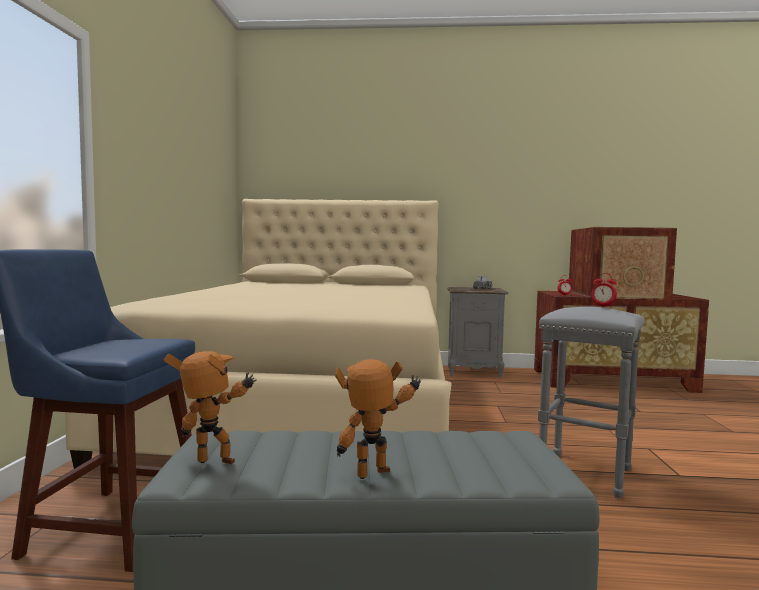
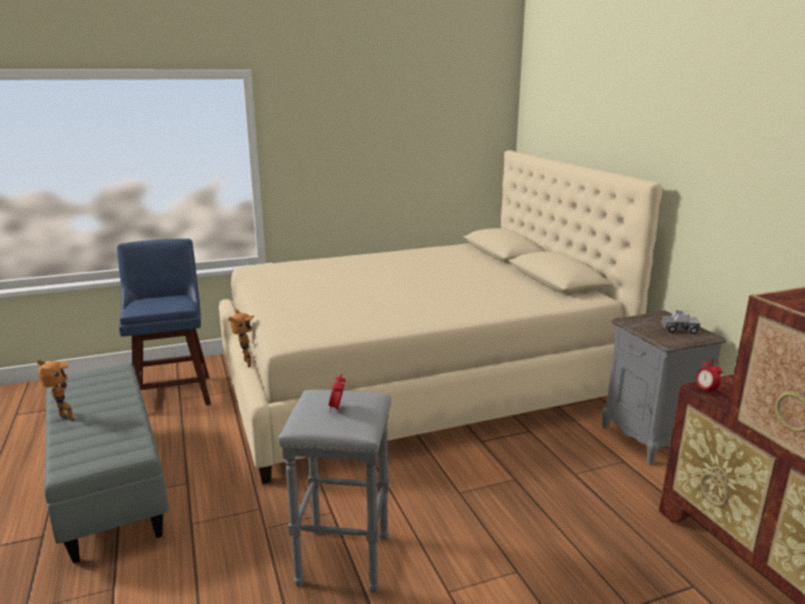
camera: 65 degrees right, 15 degrees up
toy robot [164,351,256,464] -> toy robot moved to [228,310,255,367]

